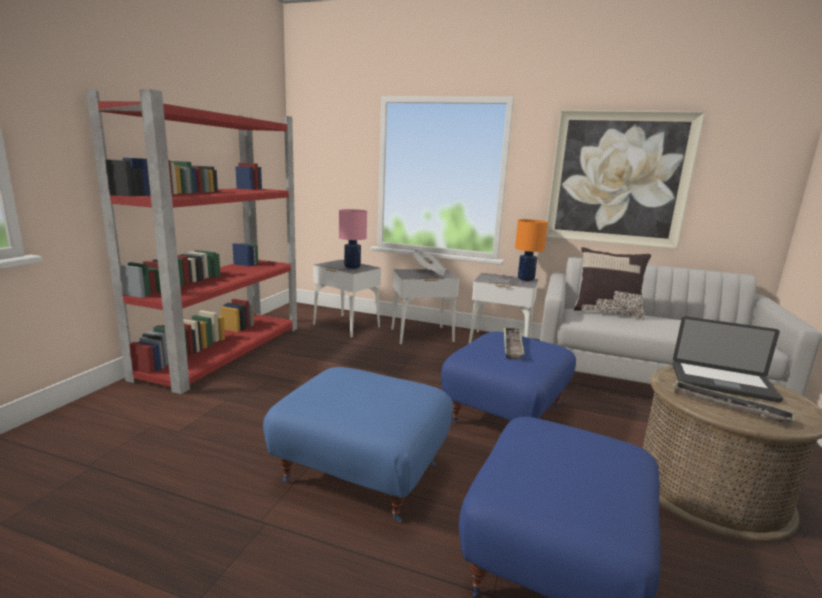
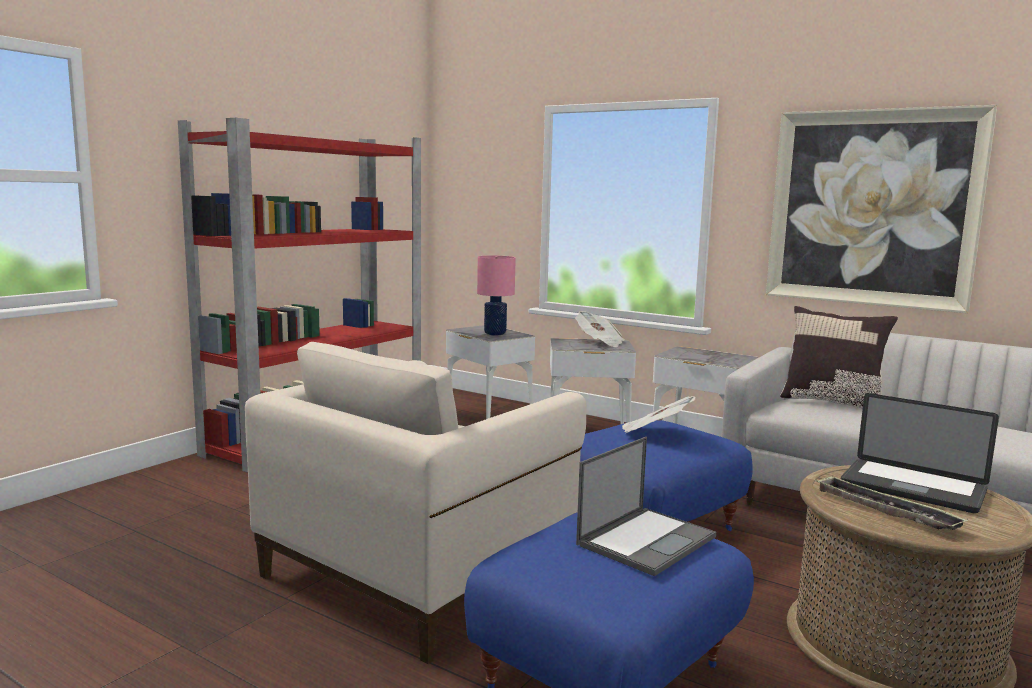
camera: 15 degrees right, 5 degrees down
blue ottoman [263,367,453,522] -> beige armchair [245,342,587,664]
tray [503,327,525,359] -> newspaper [622,396,696,433]
orange table lamp [515,219,548,281] -> none
none -> laptop [576,437,716,576]

